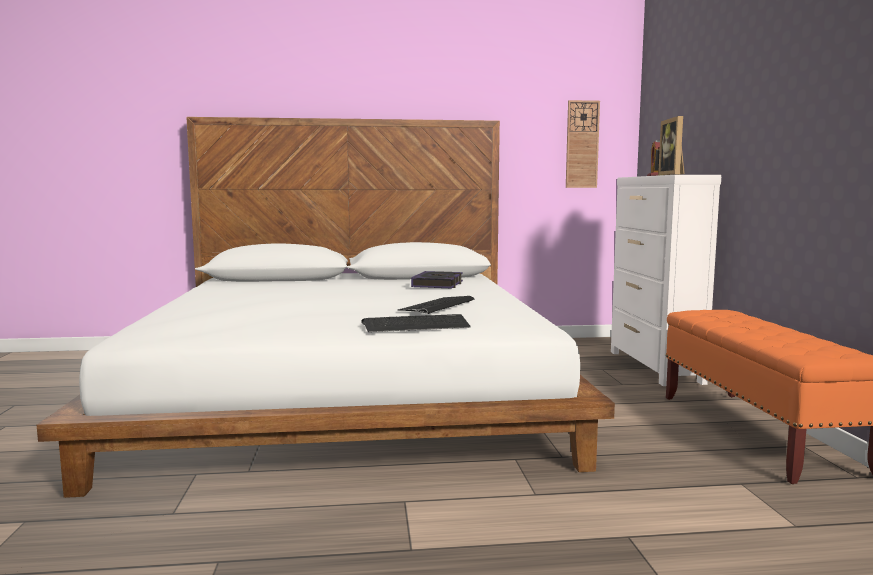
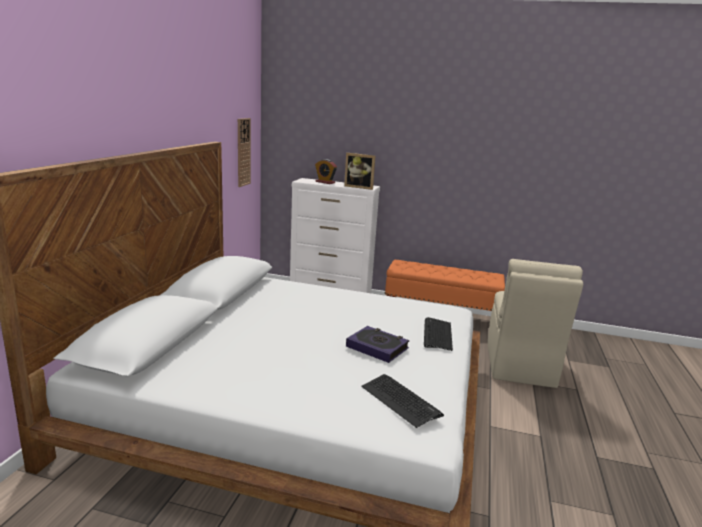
camera: 70 degrees left, 10 degrees up
keyboard [398,296,474,314] -> keyboard moved to [361,374,444,428]
book [411,271,463,288] -> book moved to [346,326,409,363]
none -> beige chair [488,259,583,388]

